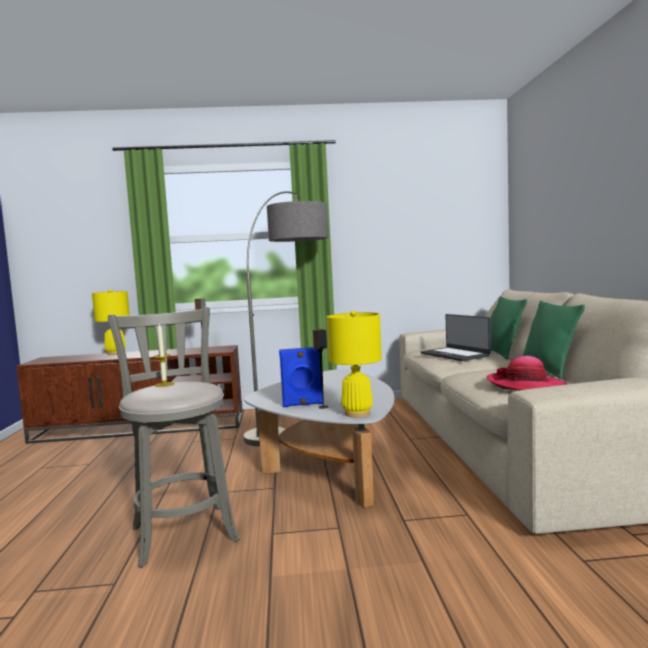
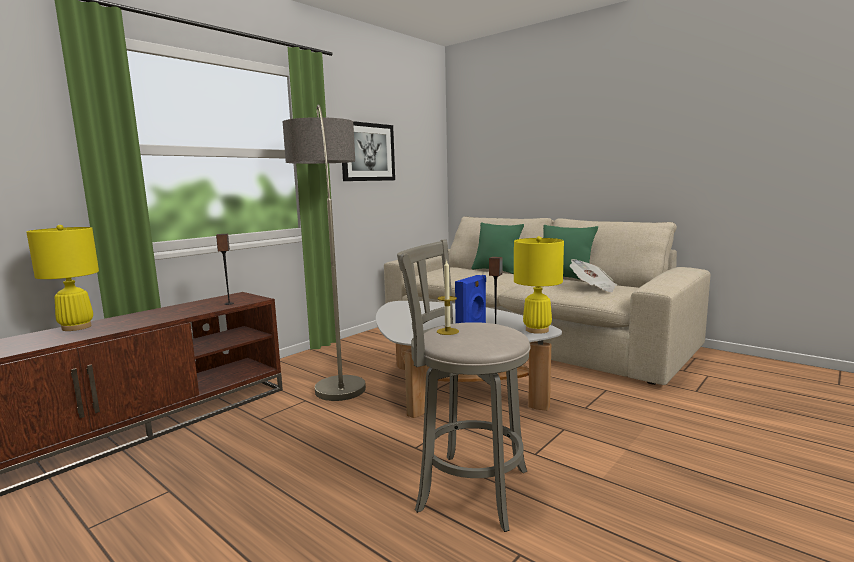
camera: 45 degrees left, 5 degrees up
laptop [421,314,491,361] -> none
hat [487,356,567,390] -> newspaper [570,259,617,293]
none -> picture [342,121,395,181]

